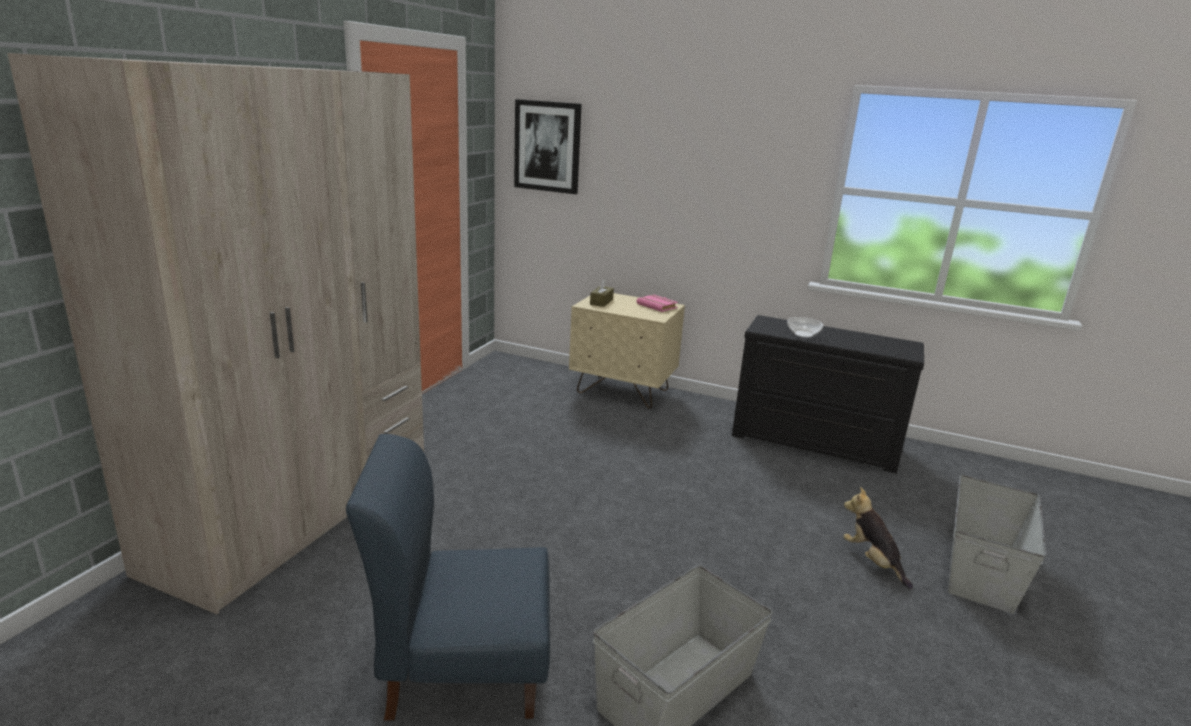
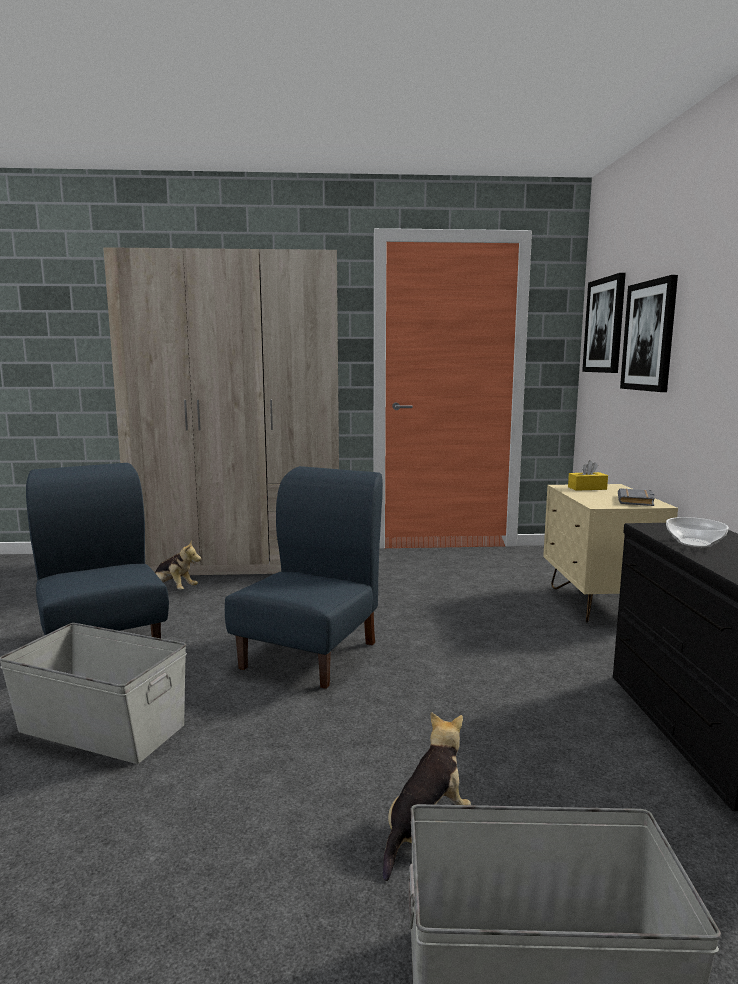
camera: 65 degrees right, 10 degrees down
brown tissue box [590,279,614,307] -> yellow tissue box [568,460,608,491]
pink book [636,295,678,312] -> grey book [618,488,655,506]
none -> plush toy [155,540,201,590]
none -> blue chair [225,466,383,689]
none -> picture [620,275,678,392]

